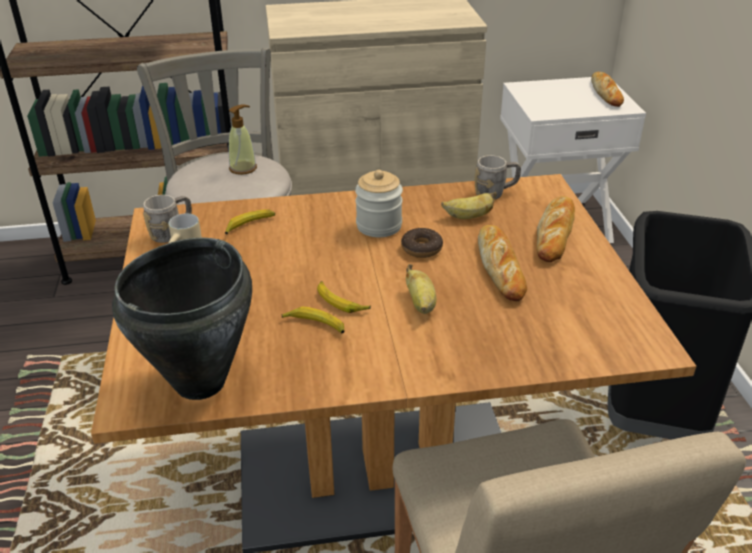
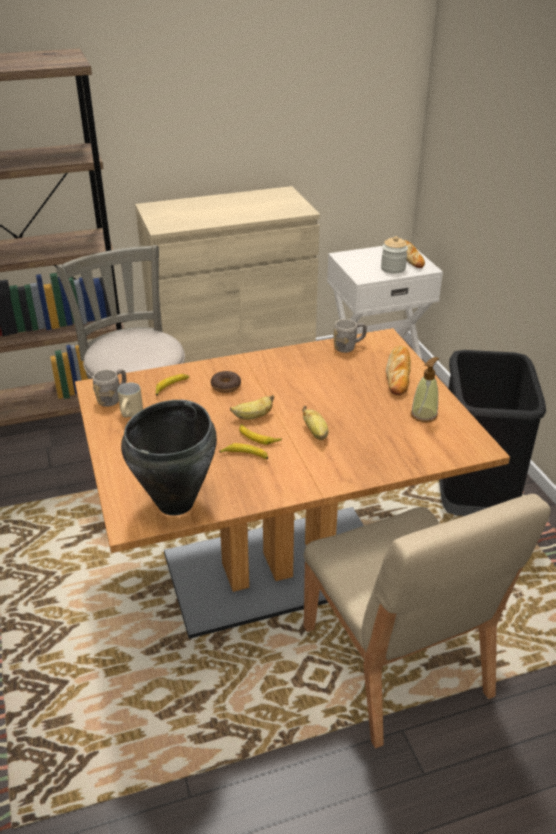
camera: 10 degrees left, 0 degrees up
soap dispenser [229,104,257,175] -> soap dispenser moved to [411,357,439,422]
jar [355,170,403,237] -> jar moved to [381,236,408,274]
donut [401,228,443,258] -> donut moved to [211,371,241,393]
banana [441,192,497,219] -> banana moved to [230,395,274,420]
bread [478,225,527,301] -> none

